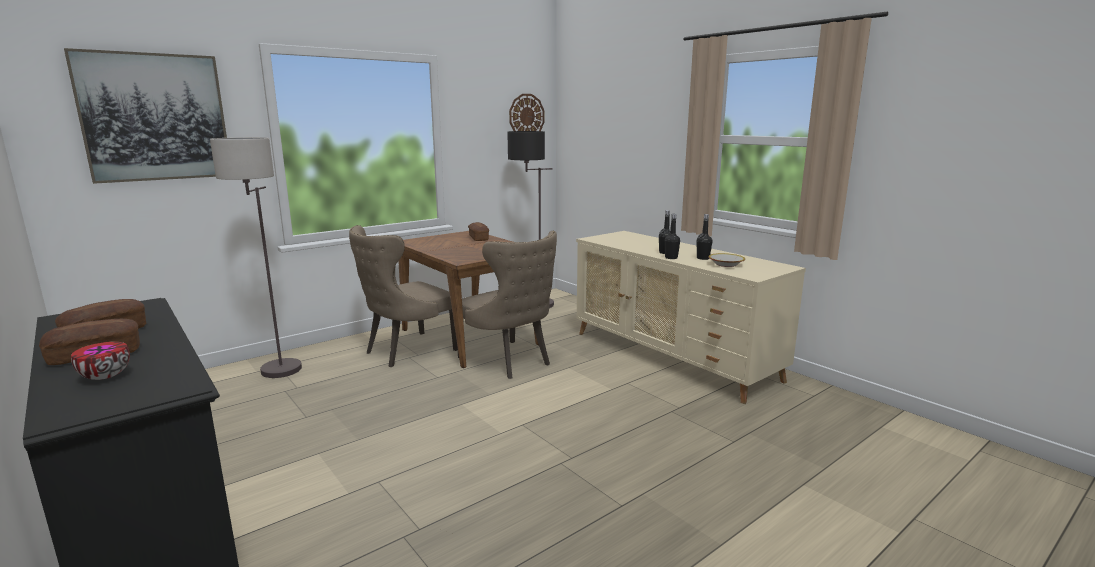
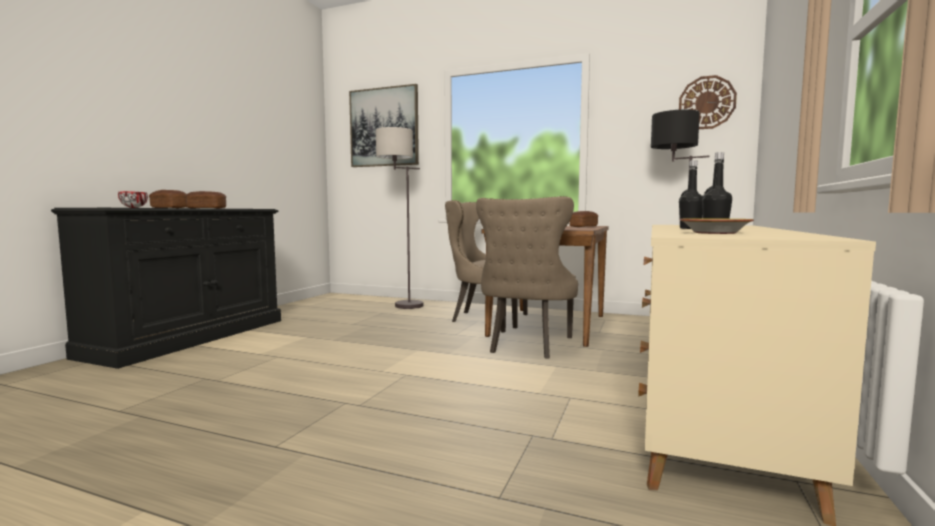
camera: 60 degrees right, 10 degrees down
black bottle [665,214,680,259] -> none

